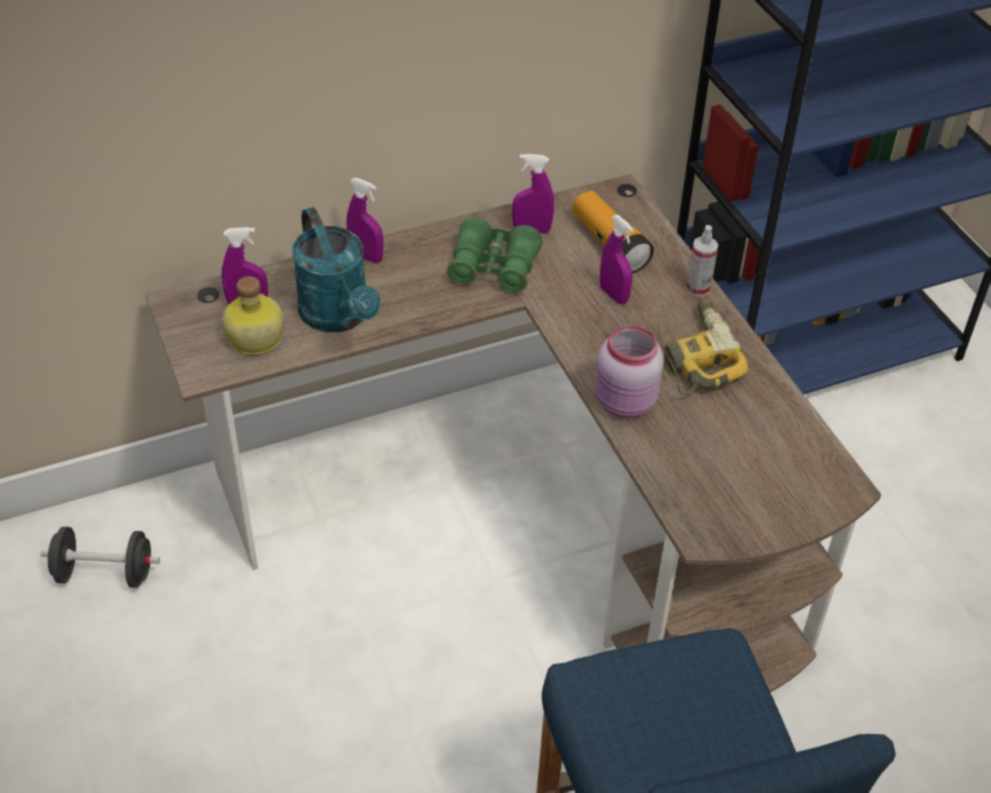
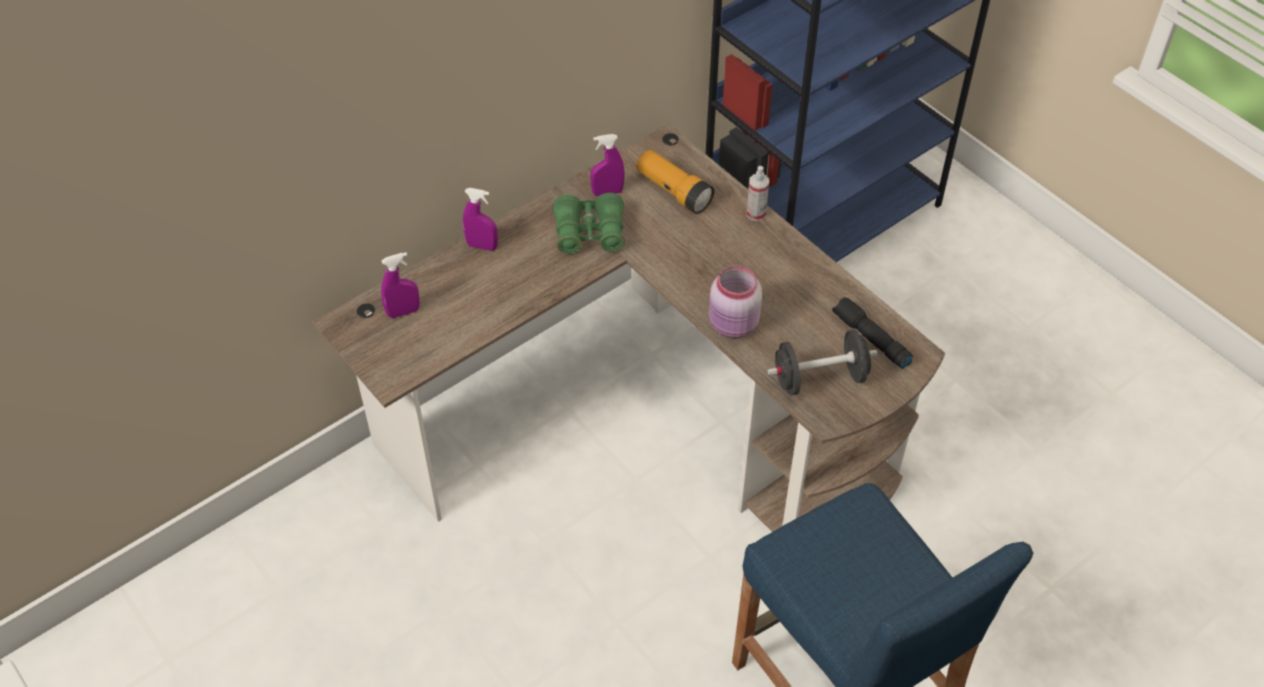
camera: 15 degrees left, 5 degrees up
black dumbbell [40,527,160,588] -> black dumbbell moved to [768,330,878,395]
bottle [222,276,284,355] -> none
turquoise watering can [292,207,381,332] -> none
purple spray bottle [600,215,634,304] -> none
power drill [658,299,748,395] -> none
none -> black flashlight [832,297,913,369]

